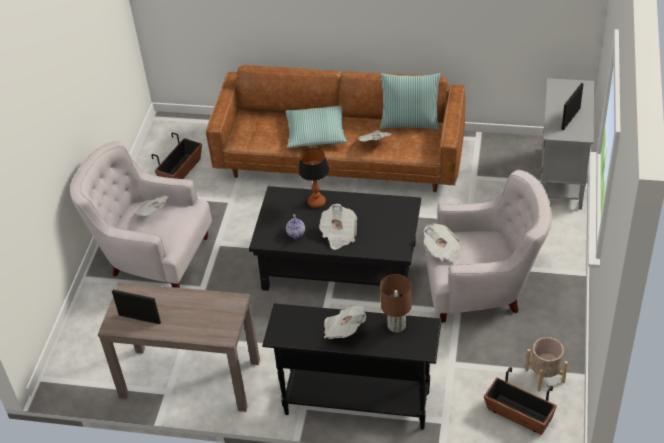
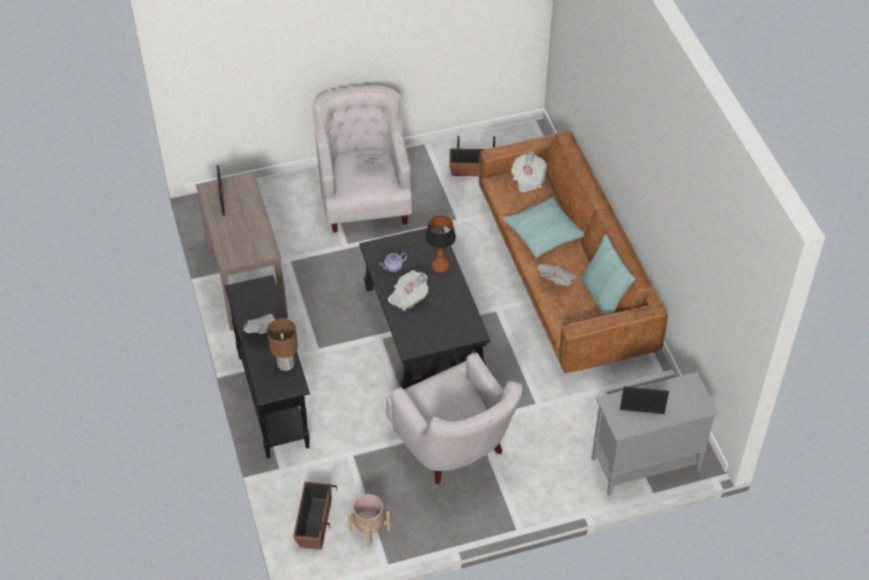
camera: 60 degrees right, 5 degrees up
newspaper [424,224,462,263] -> newspaper moved to [511,152,547,192]

